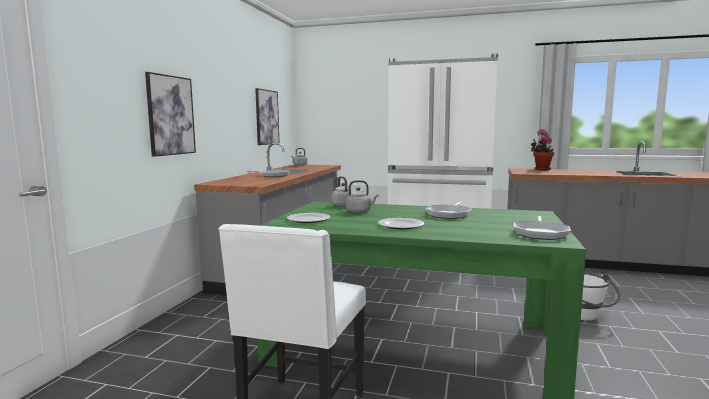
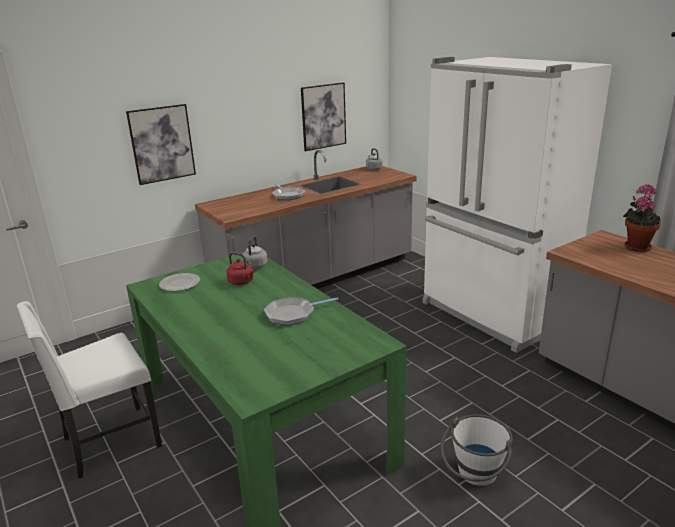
camera: 40 degrees right, 15 degrees up
grey kettle [346,180,379,213] -> red kettle [226,252,255,285]
plate [378,218,424,229] -> none
frying pan [514,216,571,240] -> none

